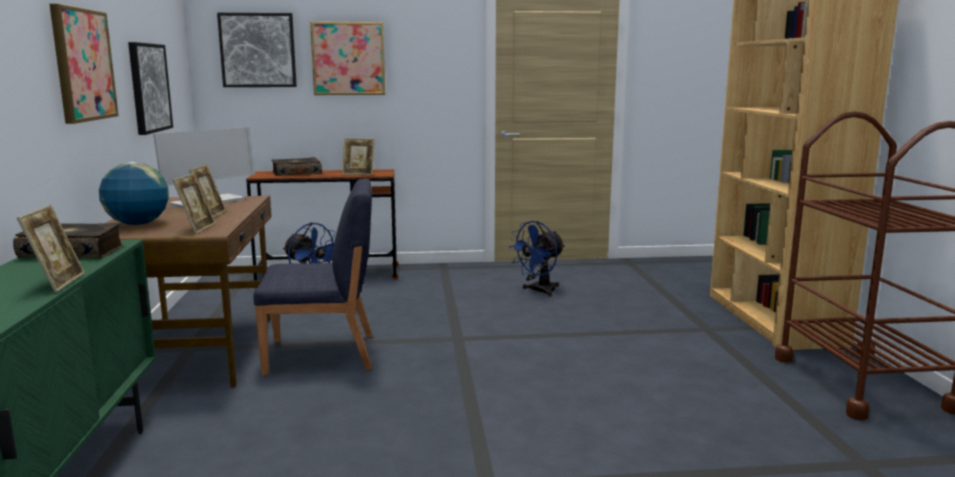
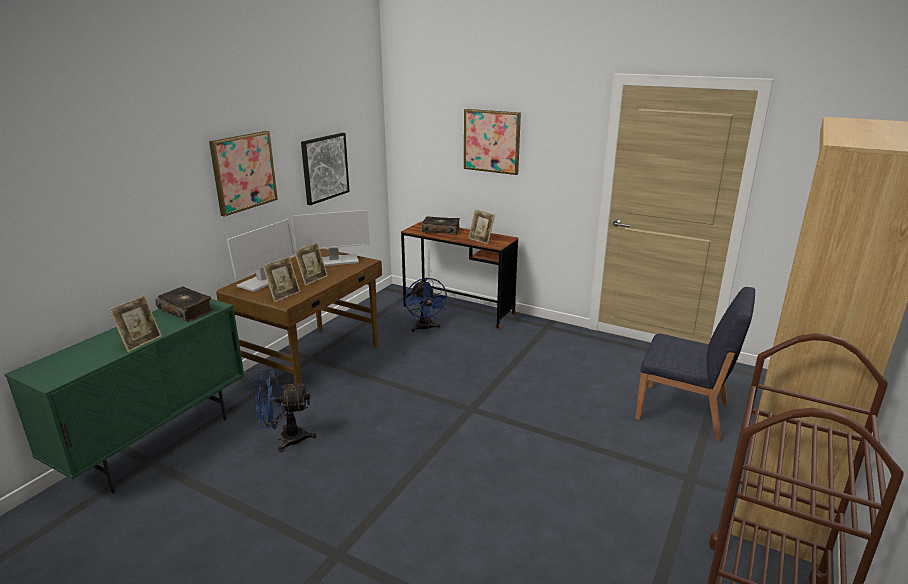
camera: 35 degrees right, 10 degrees up
globe [99,162,169,225] -> monitor [227,219,295,292]
picture [217,13,297,87] -> none
blue chair [253,179,373,376] -> blue chair moved to [635,287,755,442]
blue fan [508,221,565,297] -> blue fan moved to [254,369,317,452]

